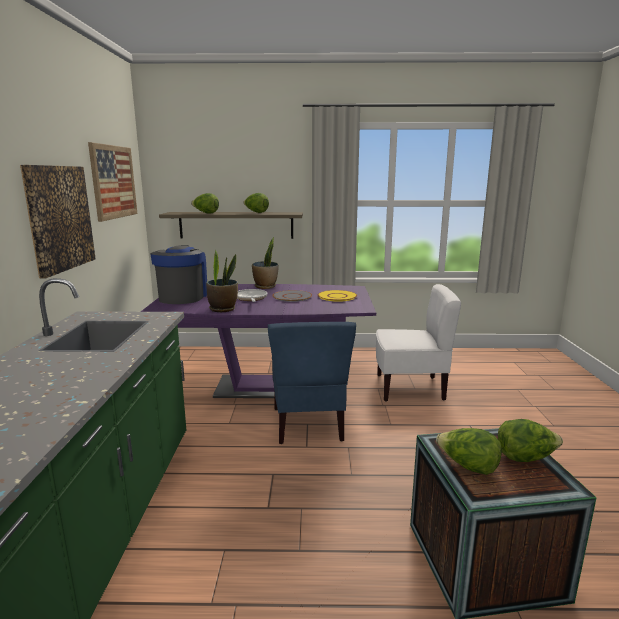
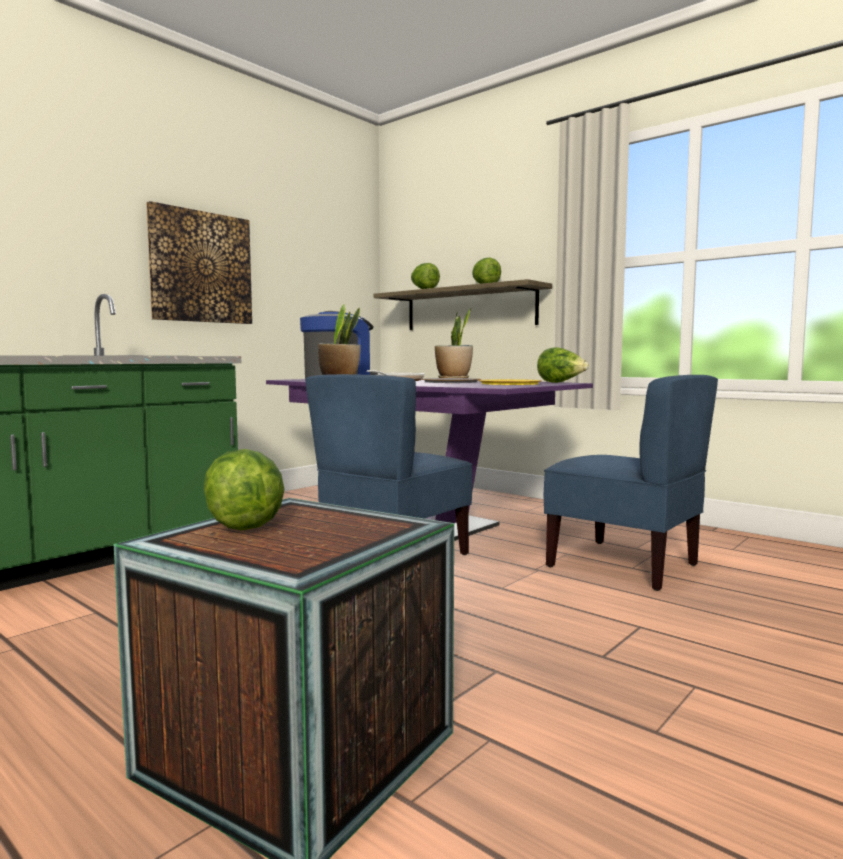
camera: 40 degrees right, 10 degrees down
picture [88,142,138,222] -> none
white chair [376,284,461,401] -> blue chair [544,375,718,591]
lettuce [498,419,563,462] -> lettuce moved to [537,347,589,383]

